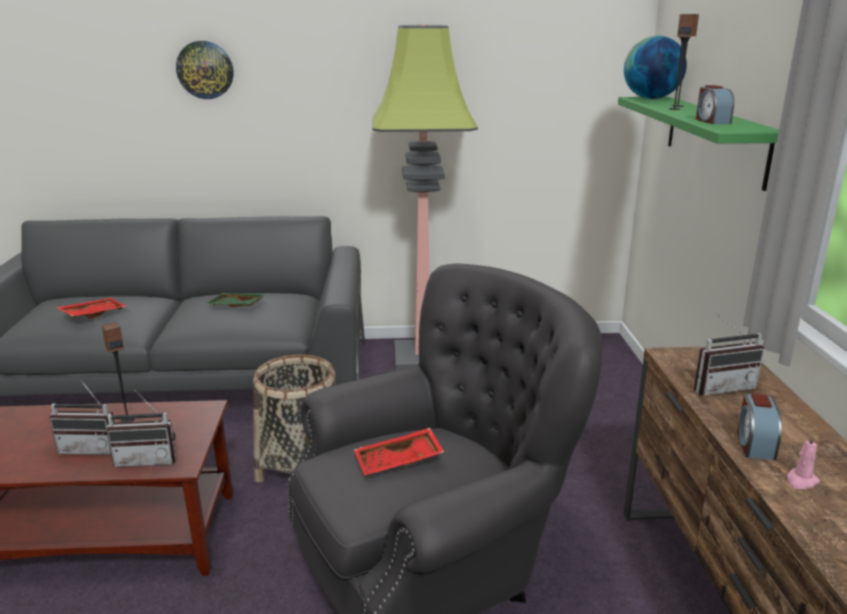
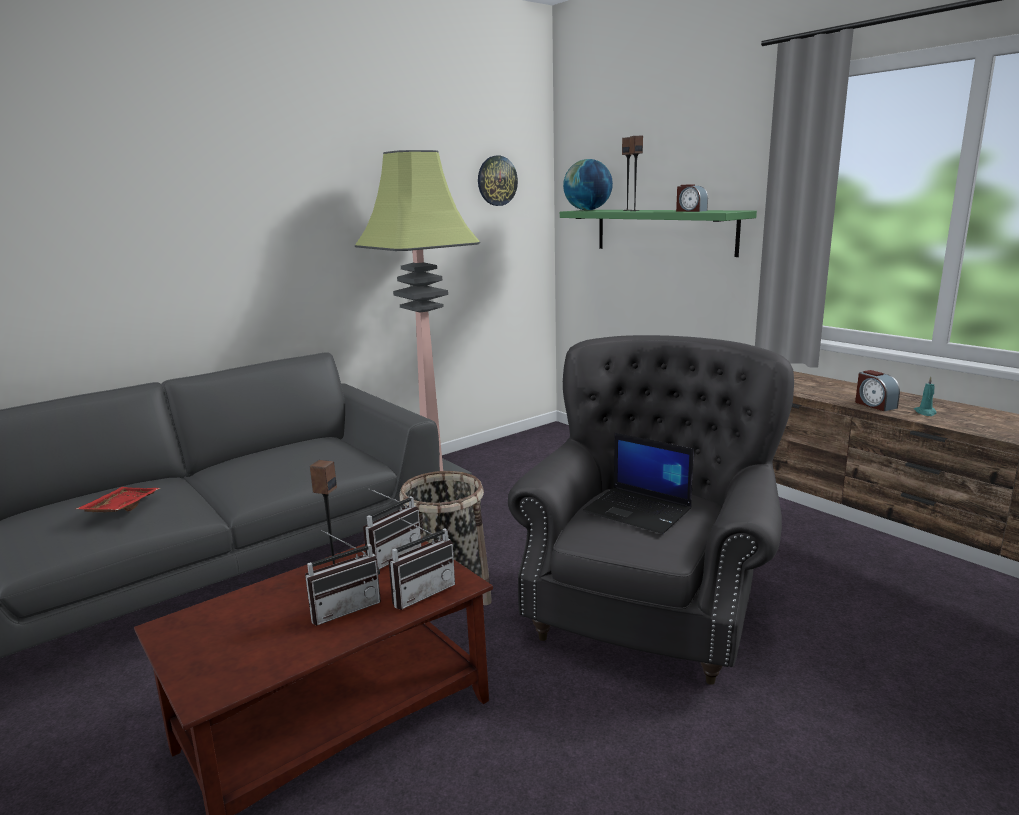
camera: 35 degrees left, 5 degrees down
wall clock [176,41,233,99] -> wall clock moved to [478,156,518,206]
green tray [203,293,267,307] -> none
red tray [354,428,444,476] -> laptop [583,433,694,534]
radio [694,313,764,396] -> radio moved to [363,488,421,569]
pink candle [786,433,820,489] -> turquoise candle [914,377,936,416]

